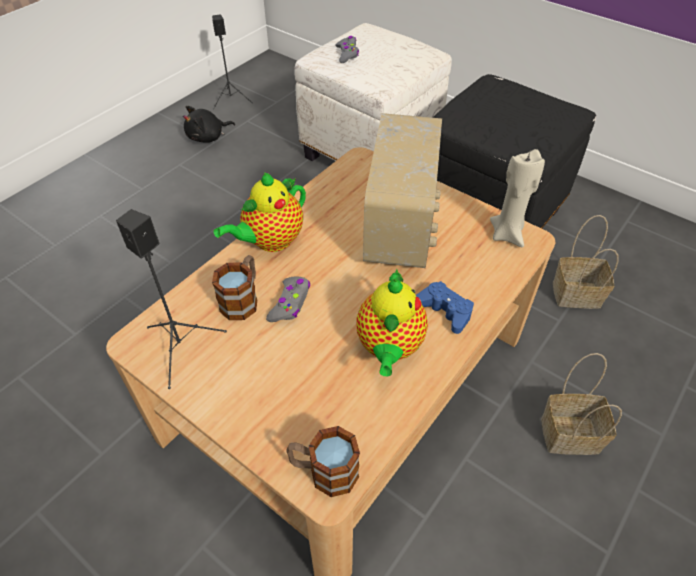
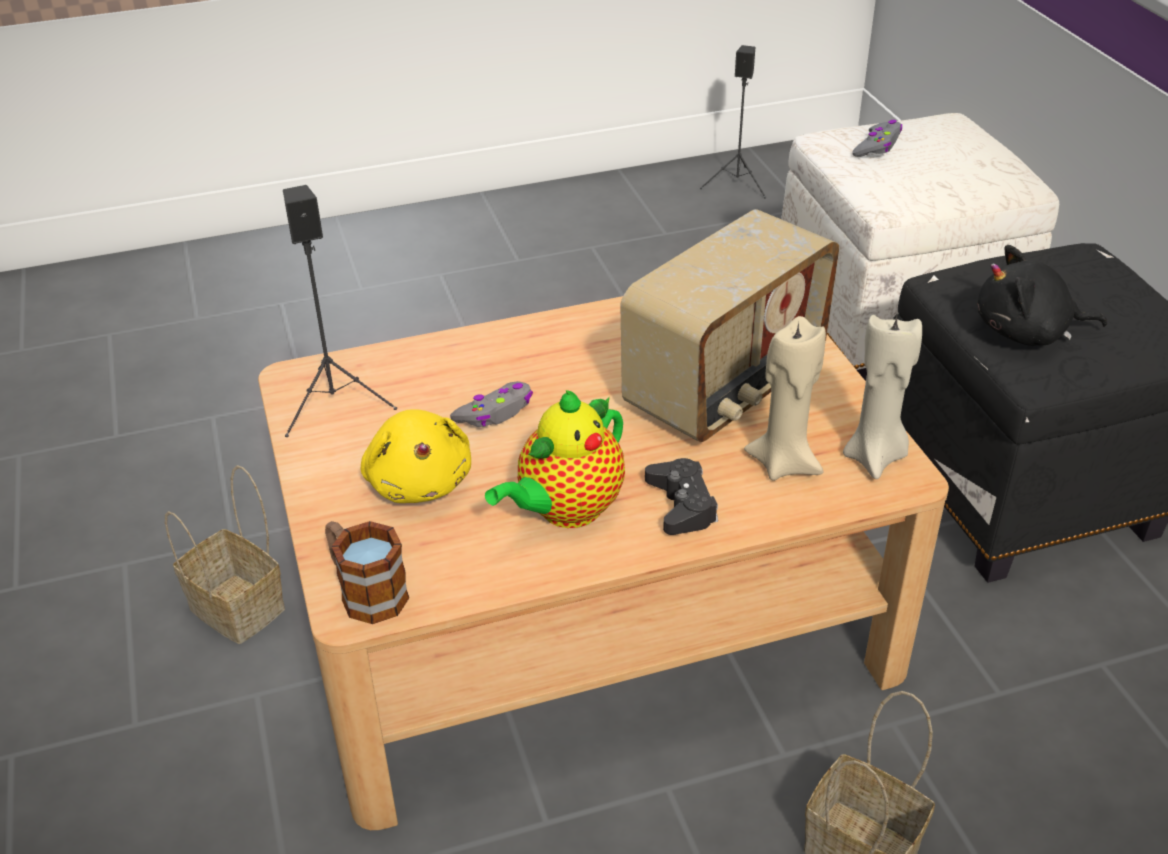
camera: 35 degrees right, 10 degrees down
black plush toy [183,106,235,143] -> black plush toy moved to [978,245,1107,346]
mug [212,255,257,320] -> none
teapot [214,173,306,252] -> none
blue game controller [416,281,474,334] -> black game controller [645,458,718,535]
basket [553,215,619,309] -> basket moved to [165,465,285,644]
none -> yellow plush toy [361,409,471,503]
none -> beige candle [744,316,826,481]

